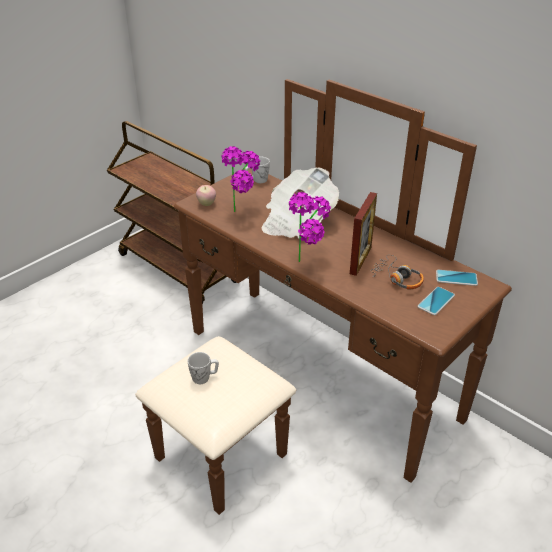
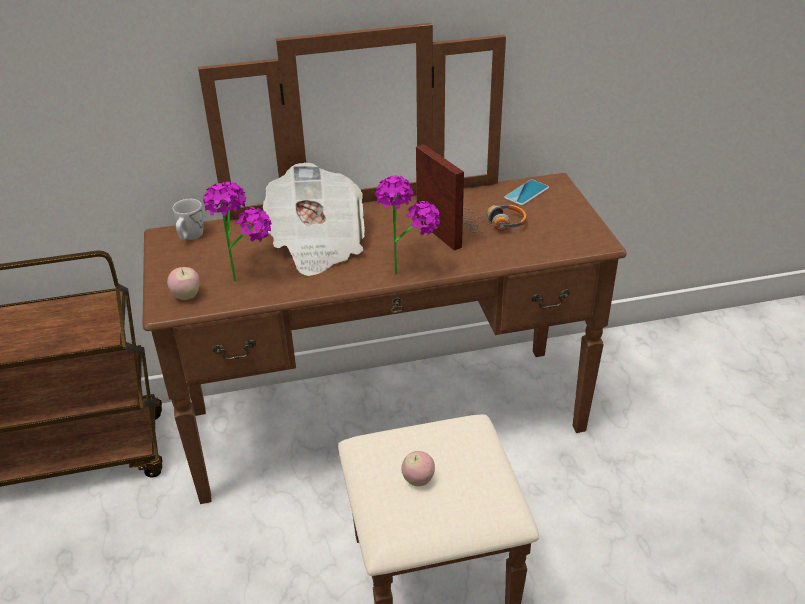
camera: 55 degrees left, 0 degrees up
white mug [188,352,219,384] -> apple [401,451,435,486]
phone [417,287,455,315] -> none

